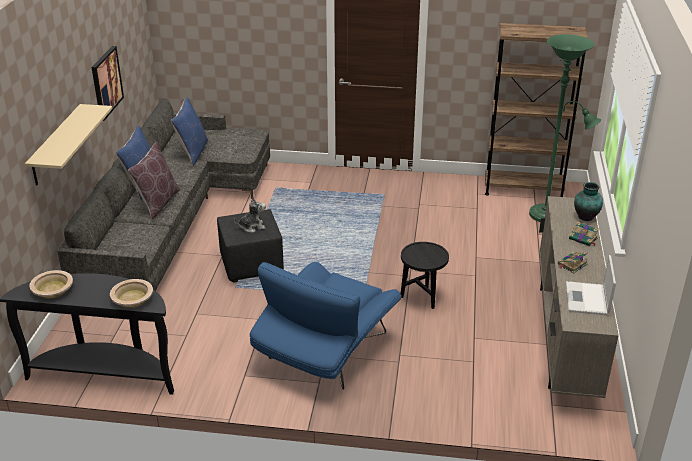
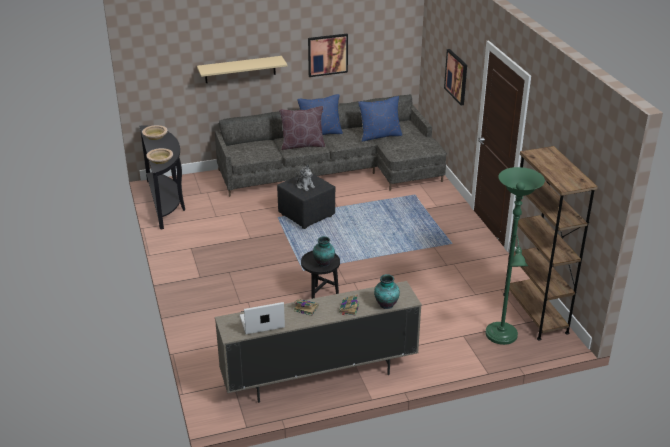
camera: 65 degrees right, 0 degrees up
blue armchair [250,262,402,390] -> none
none -> vase [313,236,335,267]
none -> picture [444,49,467,106]

